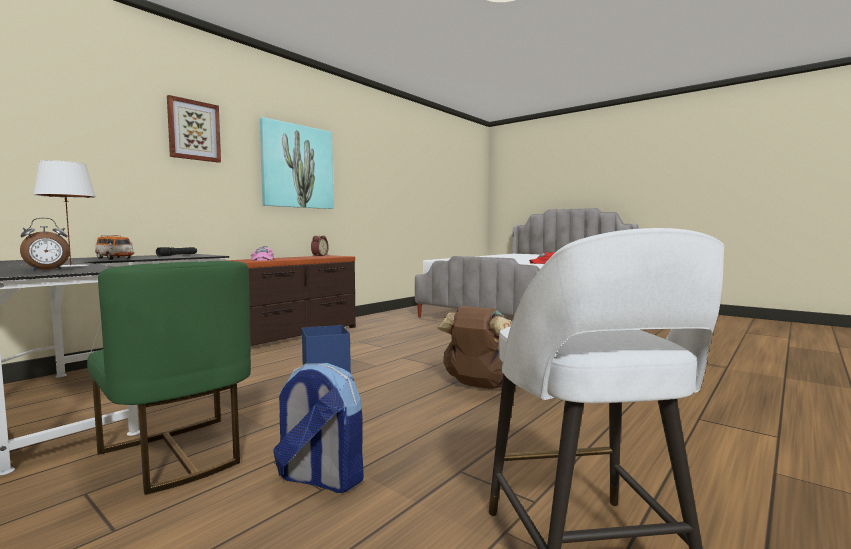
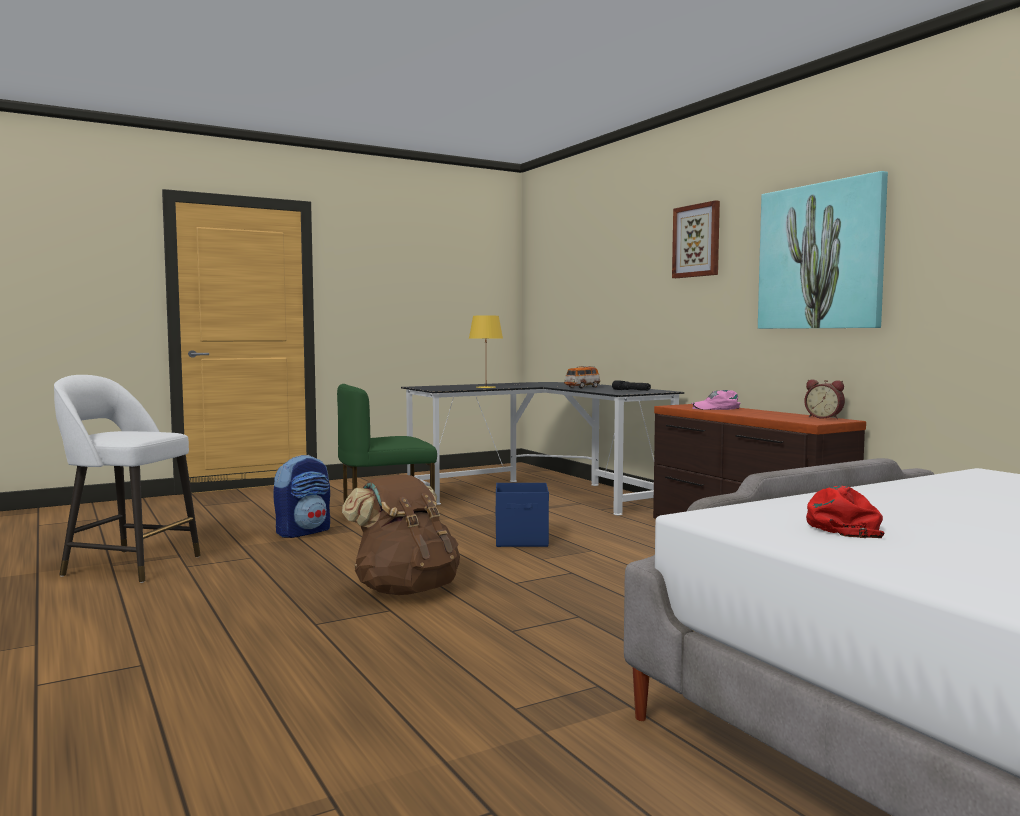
camera: 110 degrees right, 0 degrees up
alarm clock [20,218,70,271] -> none
white table lamp [33,160,96,267] -> yellow table lamp [469,316,503,388]

